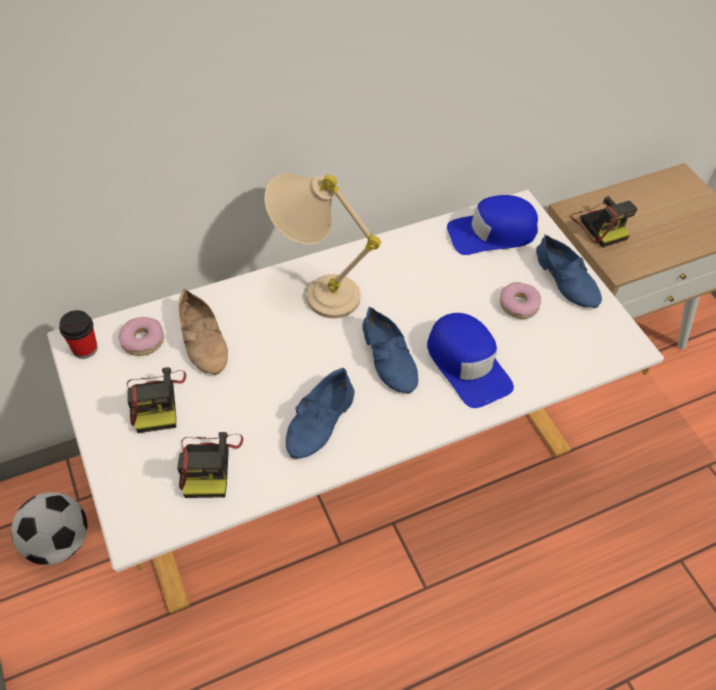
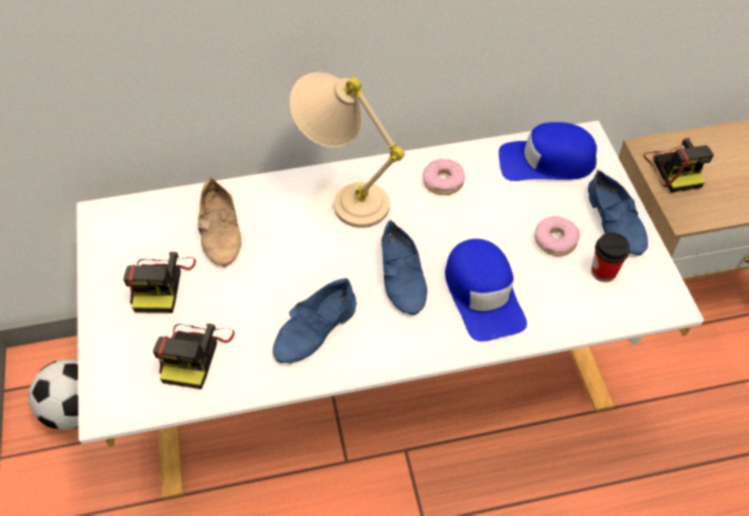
camera: 15 degrees right, 0 degrees up
cup [59,310,98,359] -> cup moved to [591,232,630,282]
donut [118,317,164,356] -> donut moved to [423,159,465,195]

